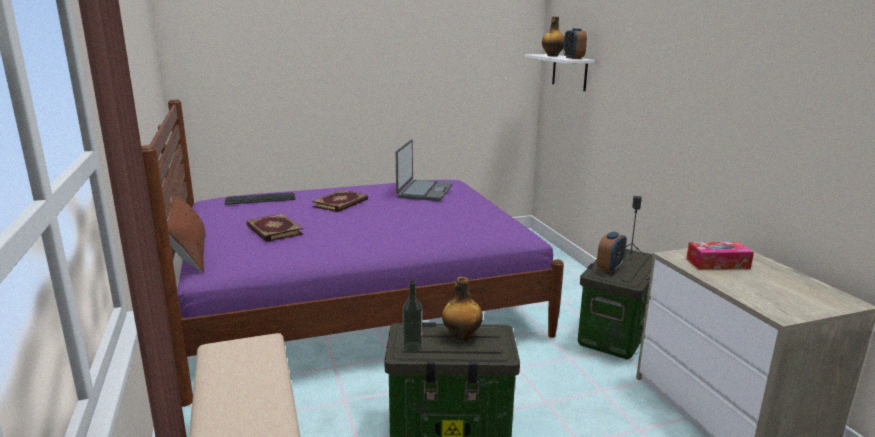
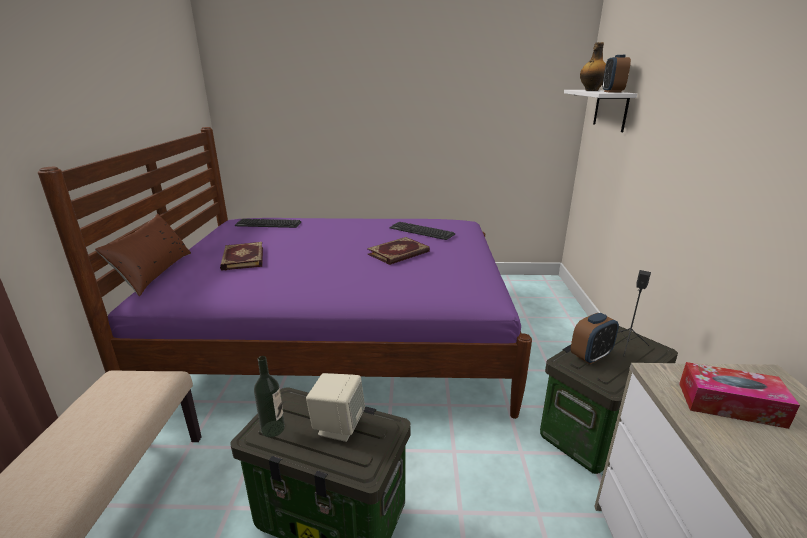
camera: 20 degrees right, 5 degrees up
book [312,190,368,212] -> book moved to [367,237,430,265]
laptop [396,139,452,201] -> keyboard [390,222,455,240]
bottle [442,277,483,341] -> beige speaker [306,373,365,442]

